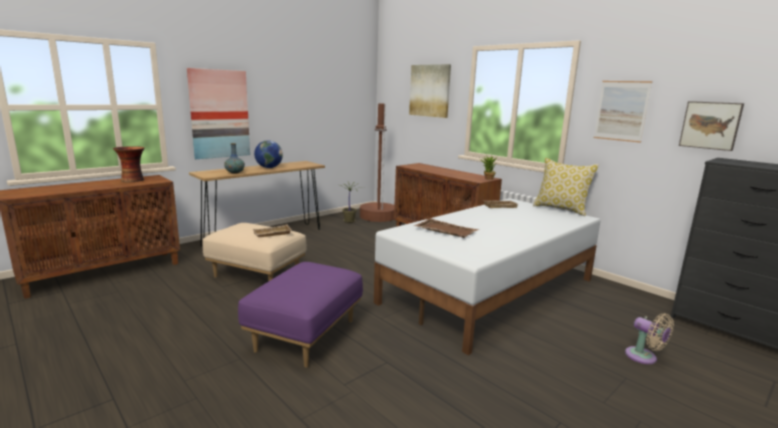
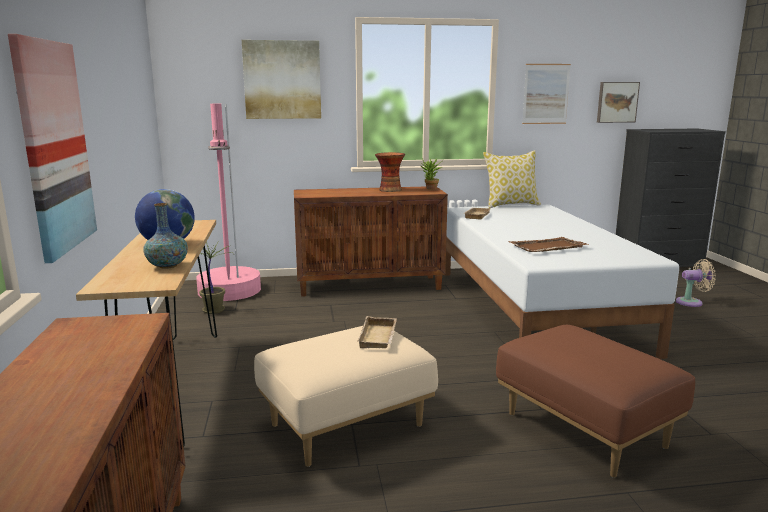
camera: 55 degrees left, 0 degrees up
vase [113,146,144,182] -> vase moved to [375,152,405,192]
purple ottoman [238,262,363,368] -> brown ottoman [496,325,695,478]
brown floor lamp [360,103,395,222] -> pink floor lamp [196,104,261,301]

